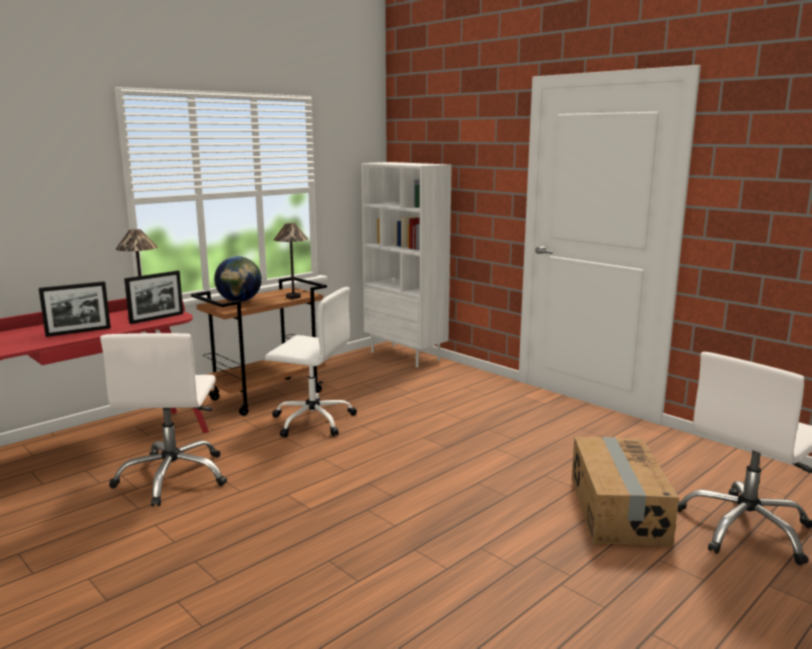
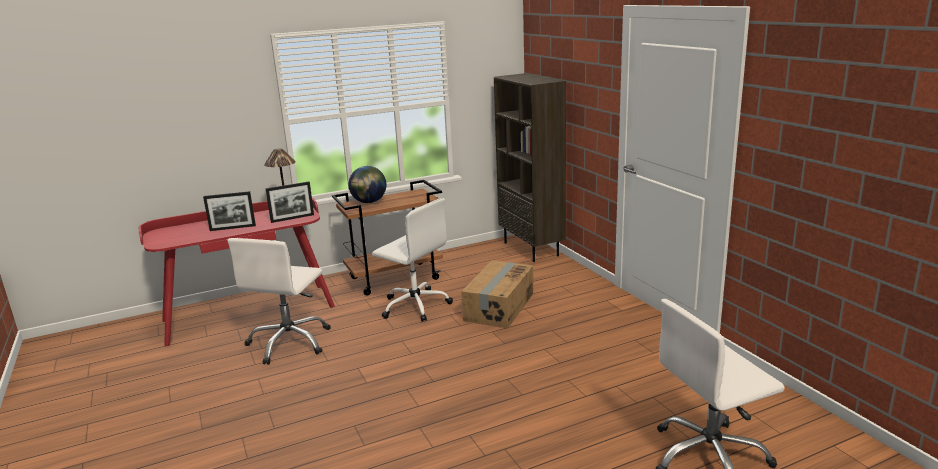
camera: 20 degrees right, 5 degrees up
table lamp [273,223,308,299] -> none
white bookcase [361,162,452,368] -> brown bookcase [494,73,566,262]
cardboard box [572,437,679,547] -> cardboard box moved to [461,261,533,329]

